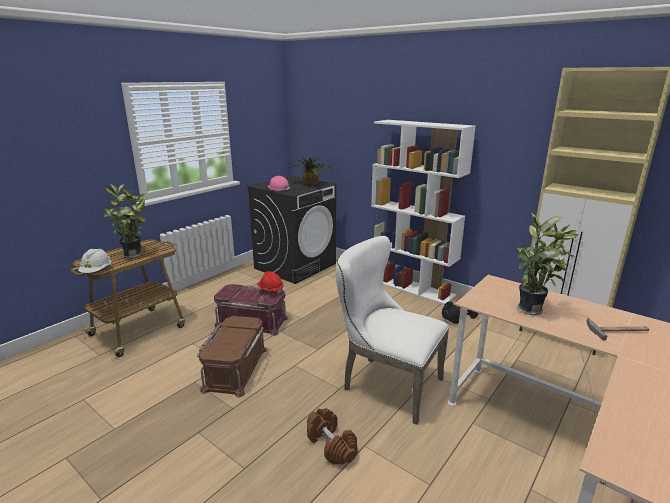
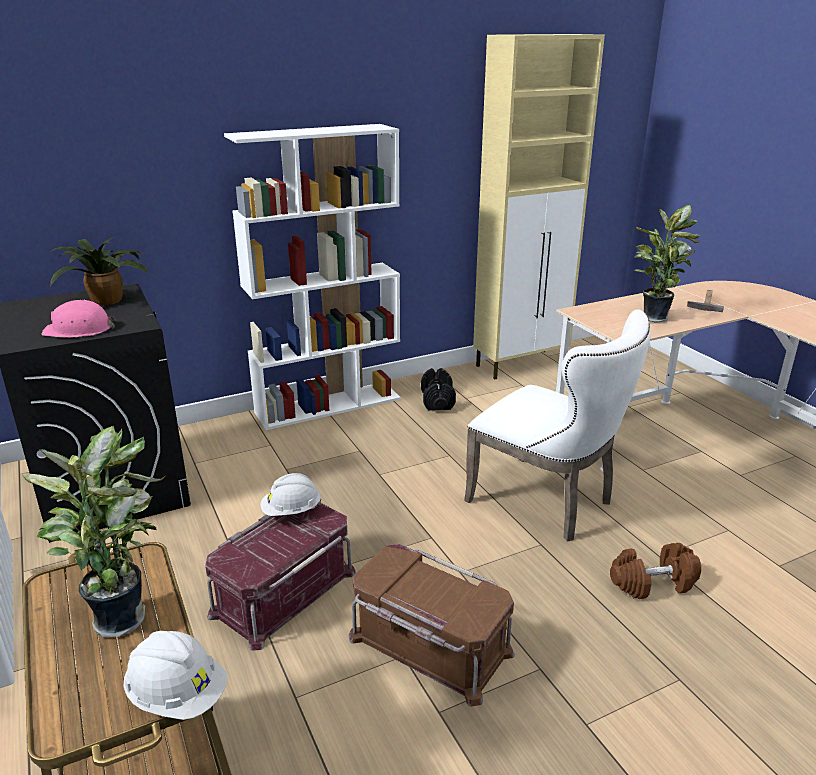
camera: 65 degrees left, 5 degrees up
red hard hat [257,271,284,295] -> white hard hat [260,473,322,516]
white chair [336,236,449,425] -> white chair turned 105 degrees counterclockwise [464,309,651,542]

